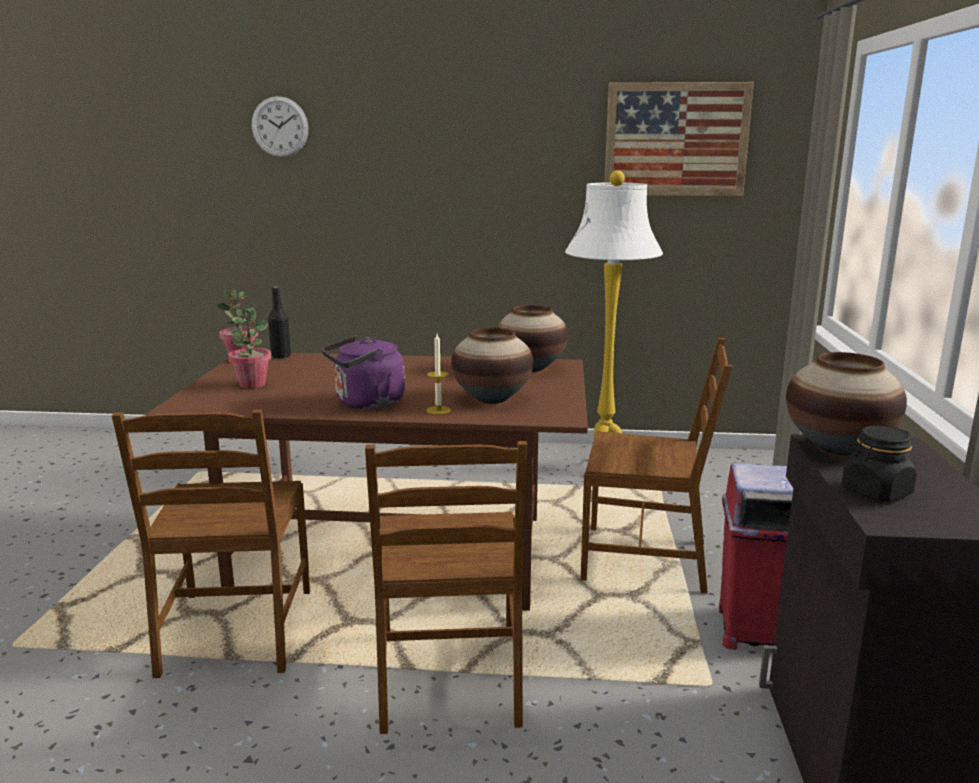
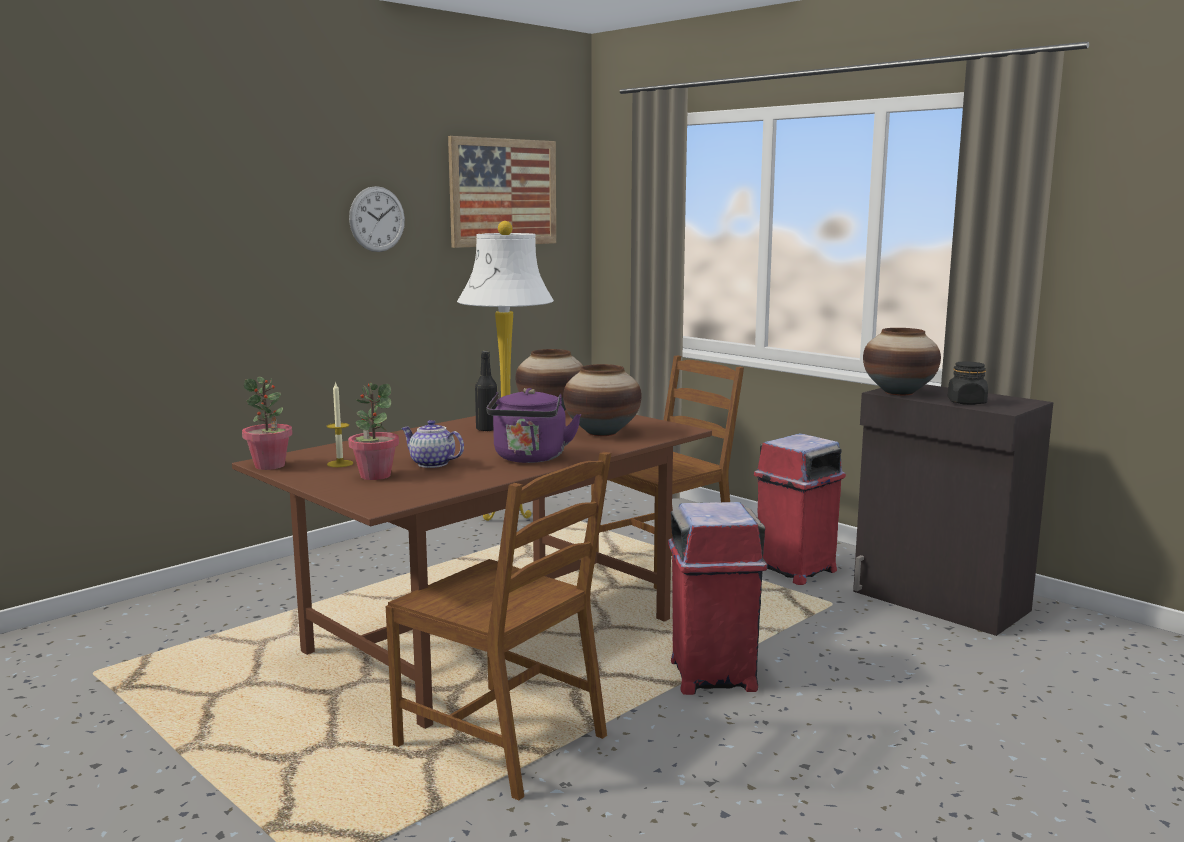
camera: 50 degrees left, 5 degrees down
wall clock [252,96,308,157] -> wall clock moved to [349,186,405,252]
black bottle [268,287,291,358] -> black bottle moved to [475,351,498,432]
brown chair [365,441,527,734] -> red trash can [668,502,768,695]
candle [426,334,451,415] -> candle moved to [327,381,353,467]
none -> teapot [401,420,464,468]

